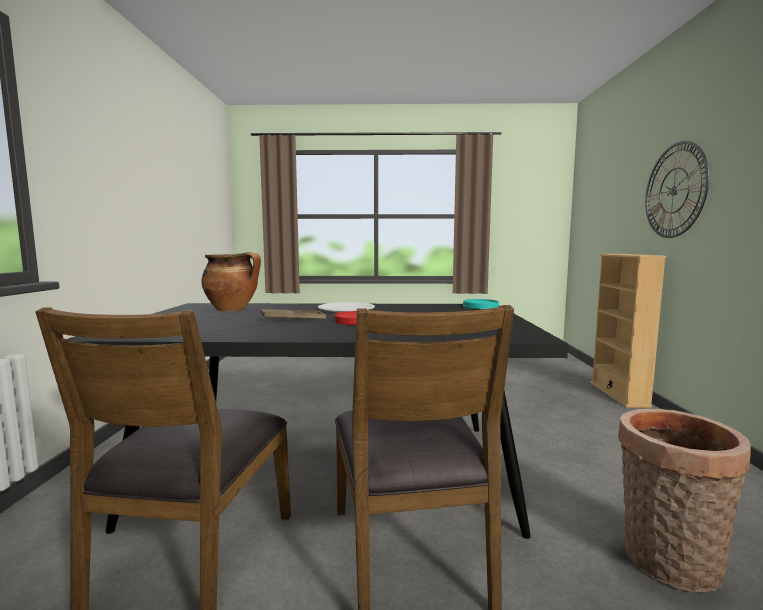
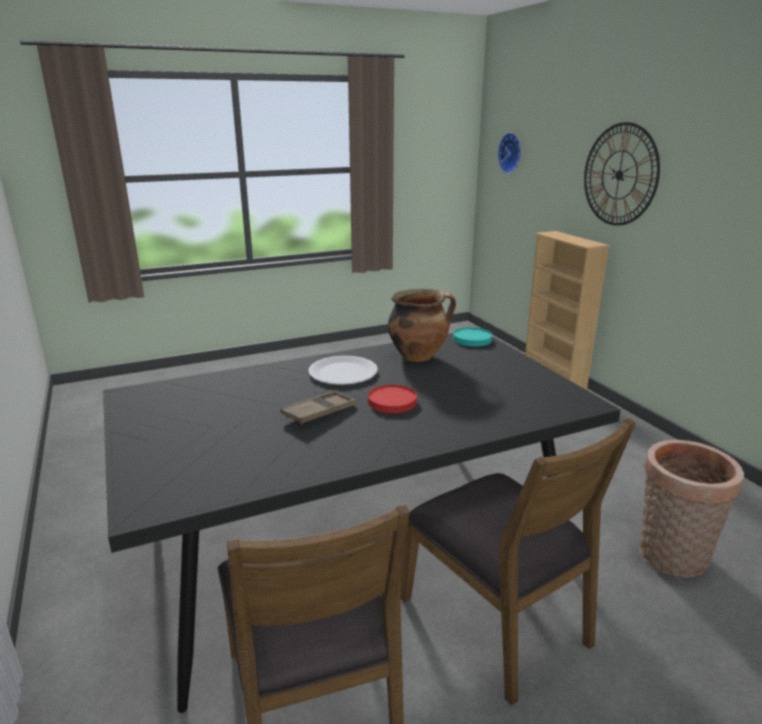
camera: 25 degrees left, 15 degrees up
cooking pot [201,252,261,311] -> cooking pot moved to [388,289,456,362]
none -> wall clock [498,133,521,174]

